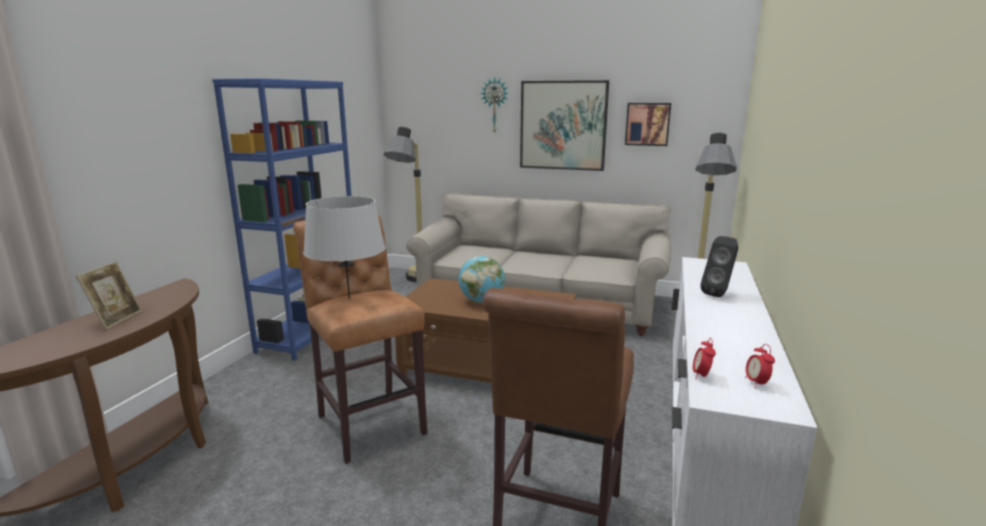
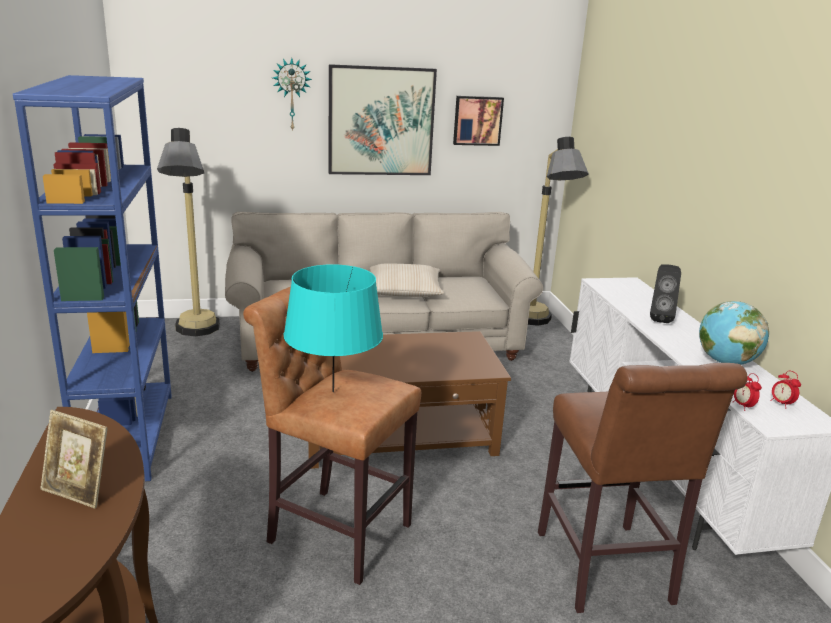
camera: 30 degrees left, 5 degrees up
picture frame [76,261,142,330] -> picture frame turned 135 degrees clockwise [40,410,108,508]
grey table lamp [303,196,386,299] -> turquoise table lamp [283,264,383,392]
globe [459,256,505,303] -> globe moved to [699,301,769,365]
none -> beige pillow [370,263,444,297]

